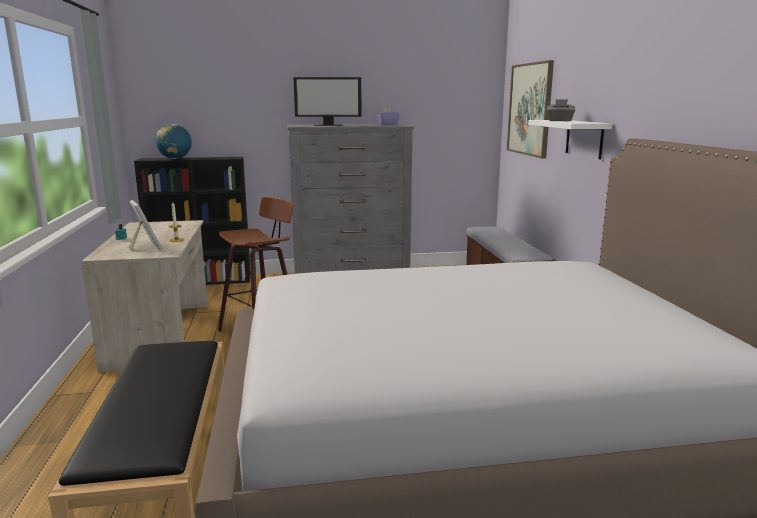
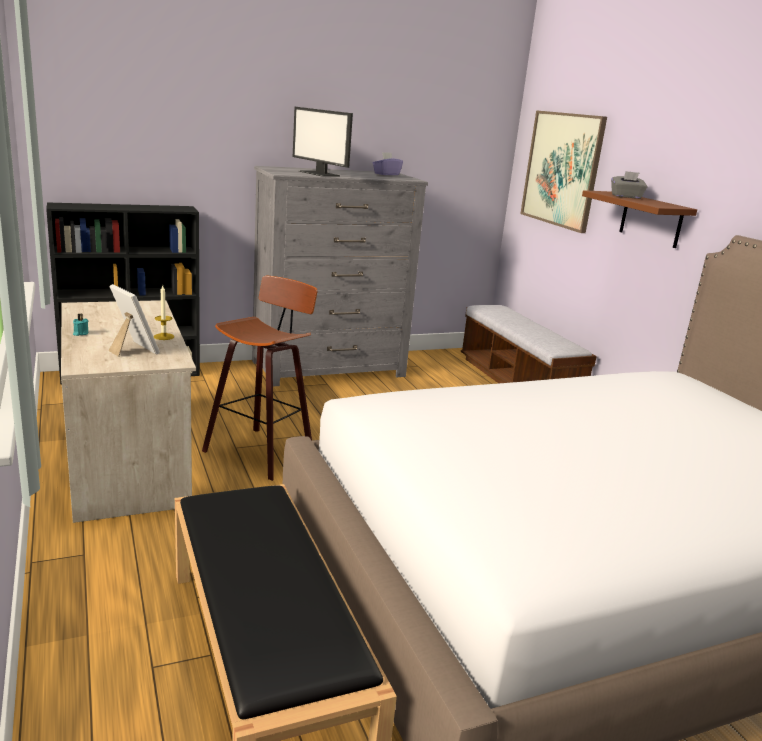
camera: 15 degrees left, 5 degrees up
globe [155,124,192,159] -> none
monitor [293,77,362,126] -> monitor turned 60 degrees clockwise [293,107,353,177]
white shelf [528,120,612,160] -> brown shelf [582,190,697,248]

